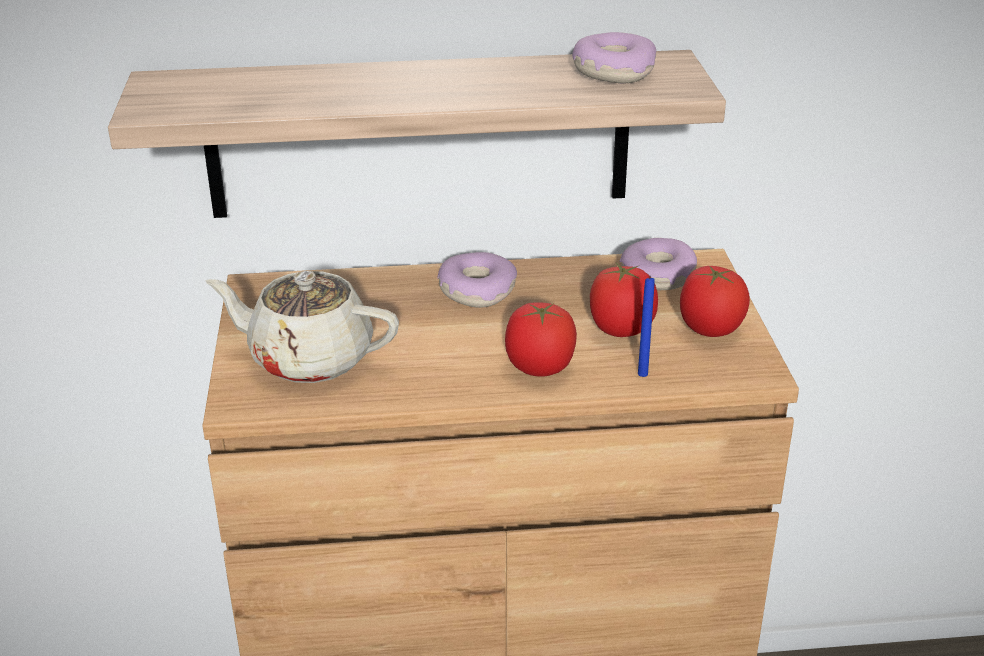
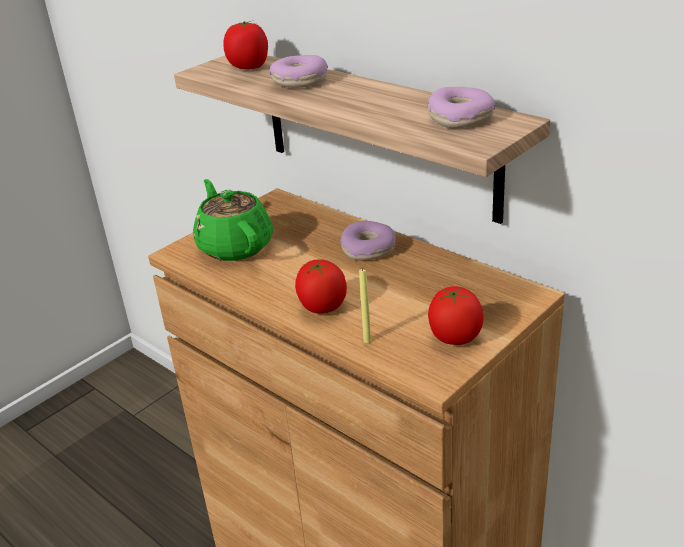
camera: 50 degrees right, 0 degrees up
beige teapot [205,271,399,383] -> green teapot [193,179,273,261]
tomato [590,263,658,337] -> tomato moved to [223,21,268,69]
donut [620,238,697,290] -> donut moved to [270,55,328,88]
blue candle [638,278,655,377] -> yellow candle [359,268,371,343]

